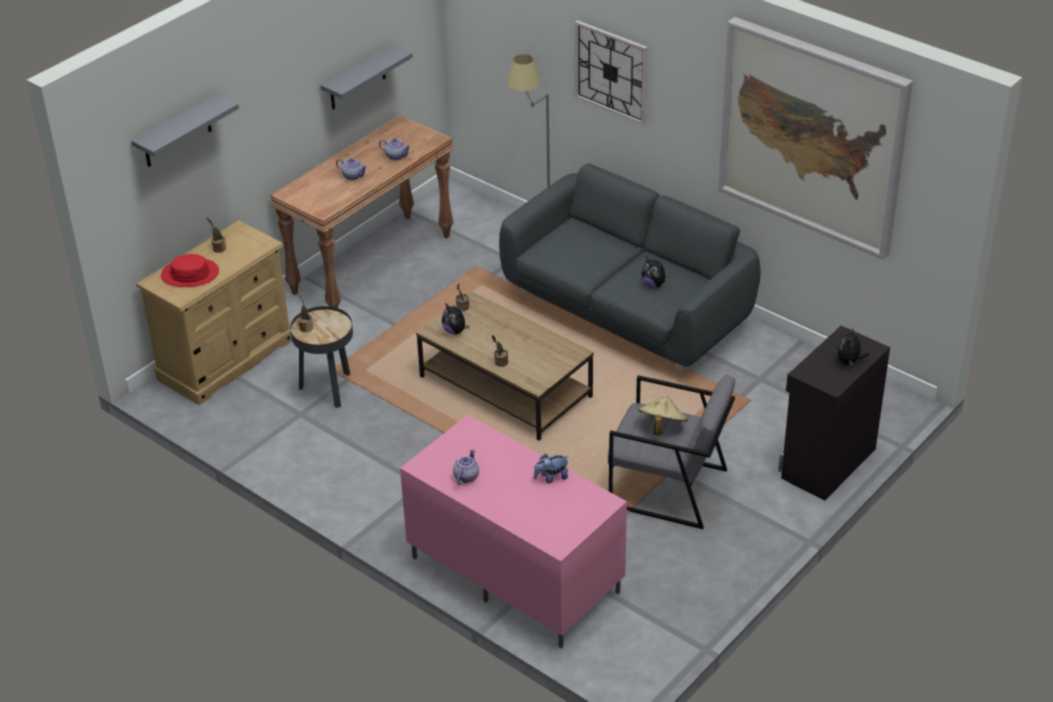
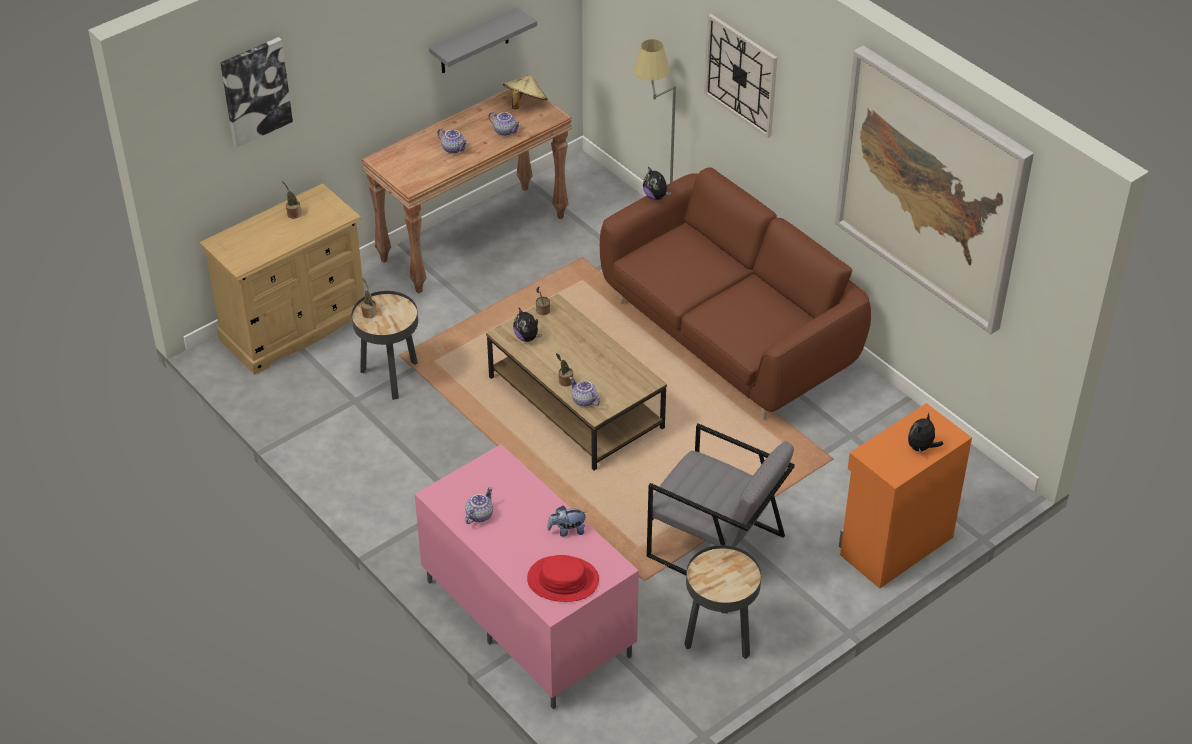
camera: 10 degrees right, 5 degrees up
grey shelf [131,94,239,167] -> picture [220,37,293,147]
red hat [161,254,219,287] -> red hat moved to [527,555,599,602]
grey sofa [499,164,760,377] -> brown sofa [600,167,871,420]
beige hat [638,396,688,436] -> beige hat moved to [503,75,548,110]
plush toy [642,257,670,287] -> plush toy moved to [643,166,671,200]
black cabinet [778,326,890,501] -> orange cabinet [839,403,972,588]
none -> teapot [569,377,600,407]
none -> black side table [684,545,762,659]

